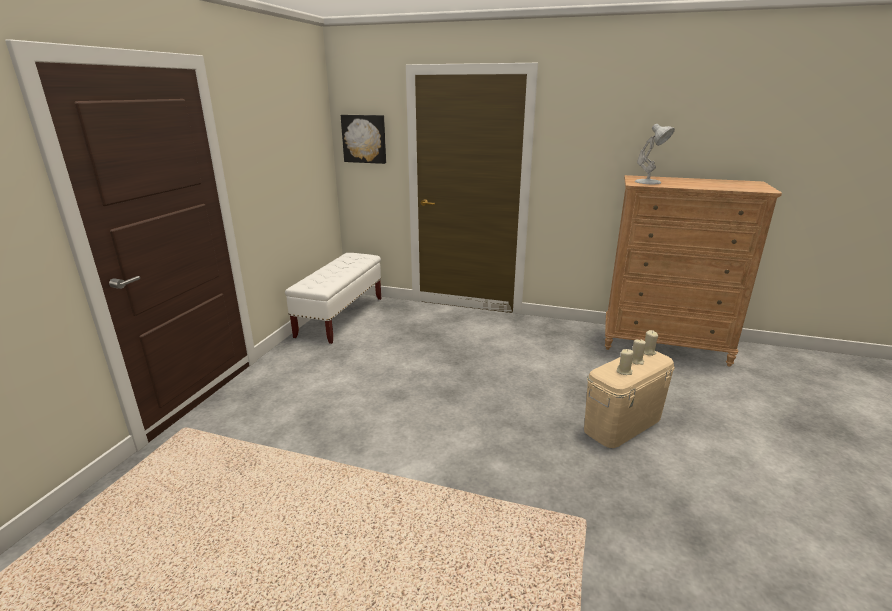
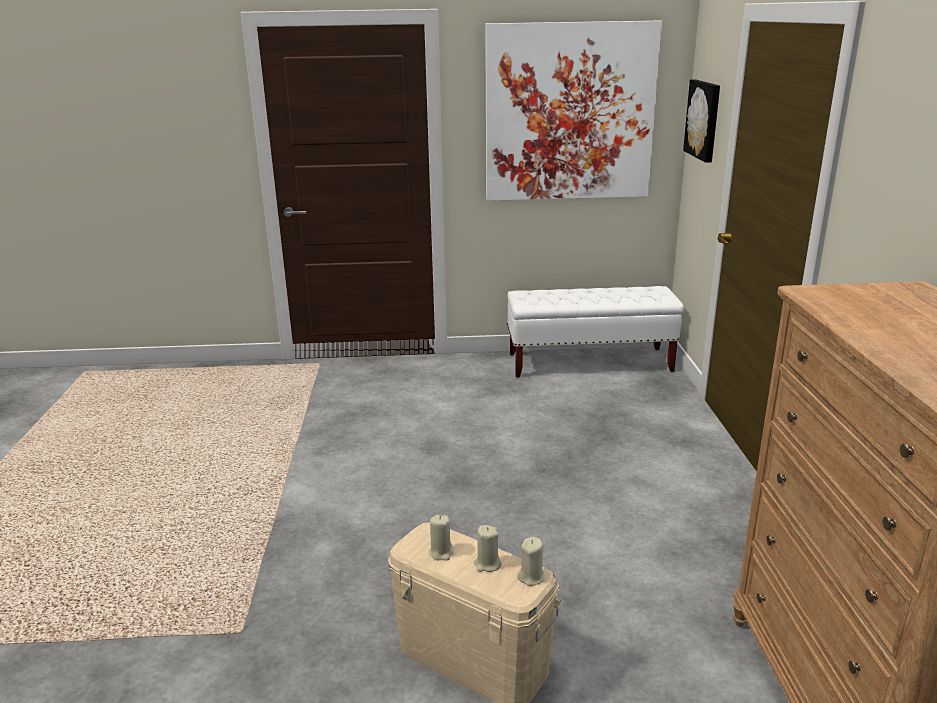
camera: 70 degrees right, 0 degrees up
white table lamp [635,124,675,184] -> none
none -> picture [485,21,662,201]

